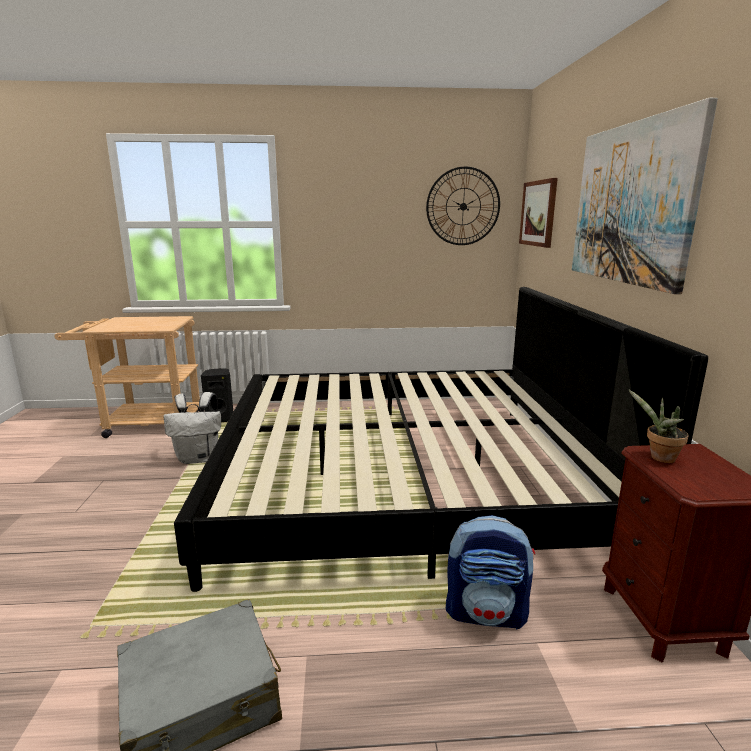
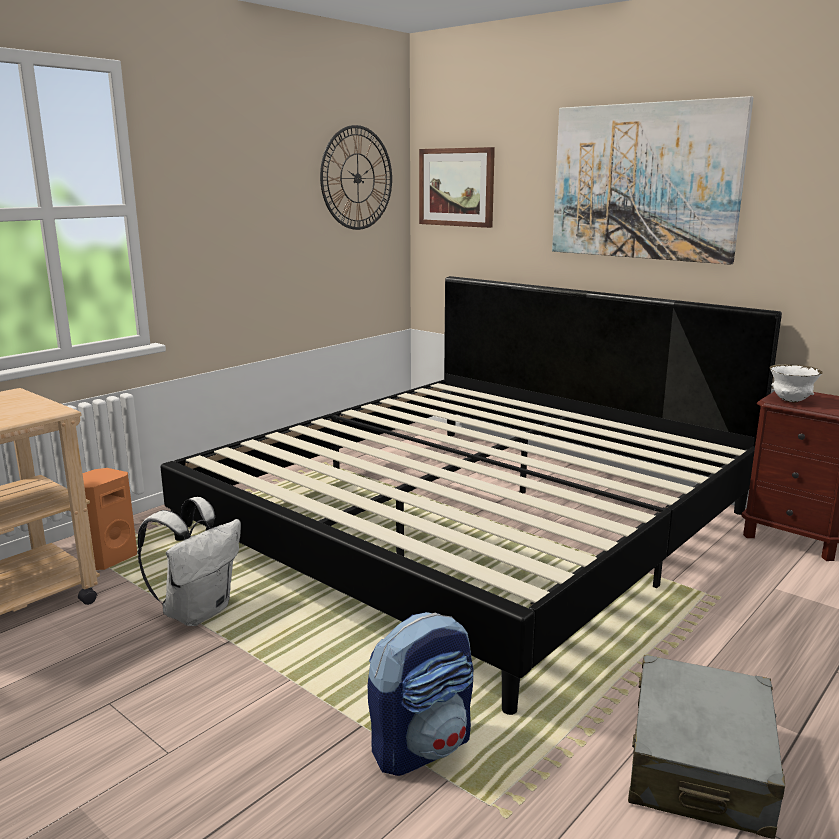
camera: 45 degrees left, 0 degrees up
black speaker [201,368,233,422] -> orange speaker [82,468,137,570]
backpack [446,515,535,629] -> backpack moved to [368,612,473,776]
potted plant [628,389,689,463] -> white bowl [769,364,823,403]

